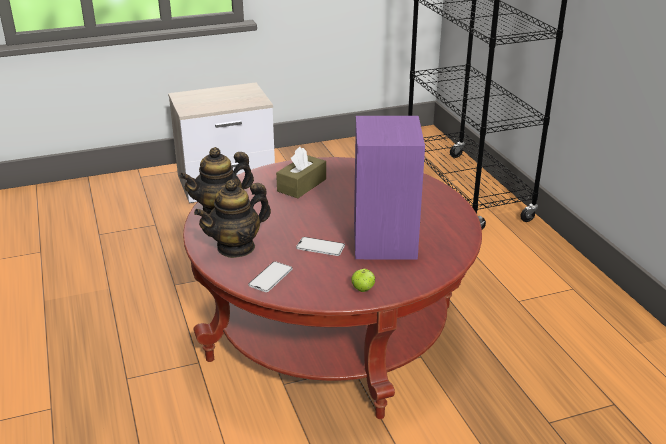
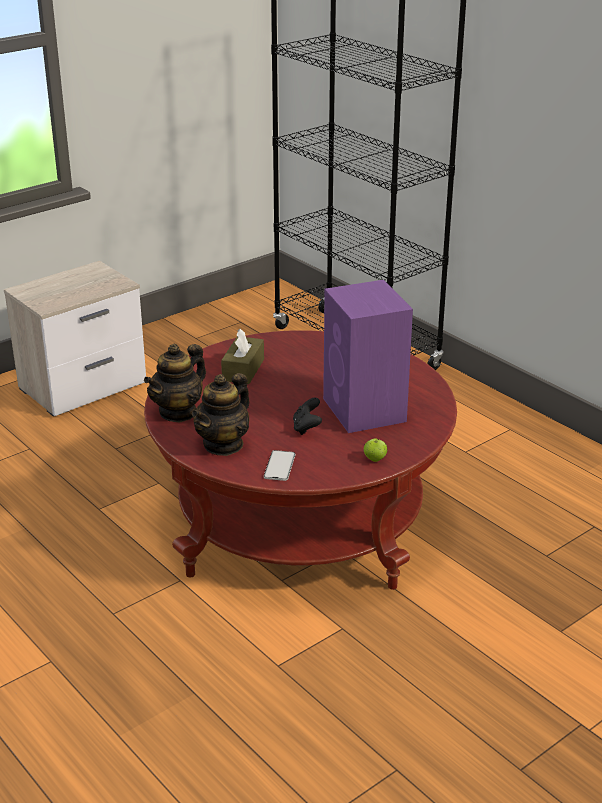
camera: 20 degrees left, 0 degrees up
phone [296,237,345,256] -> black game controller [293,398,322,435]

